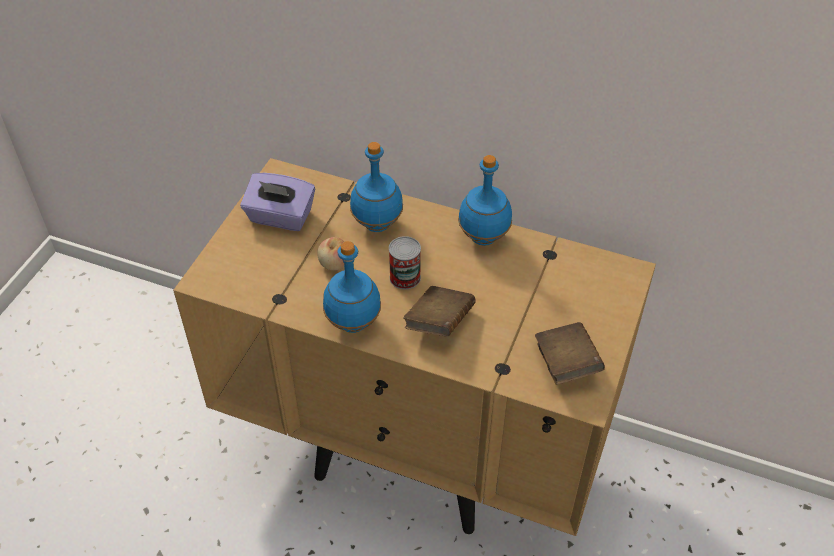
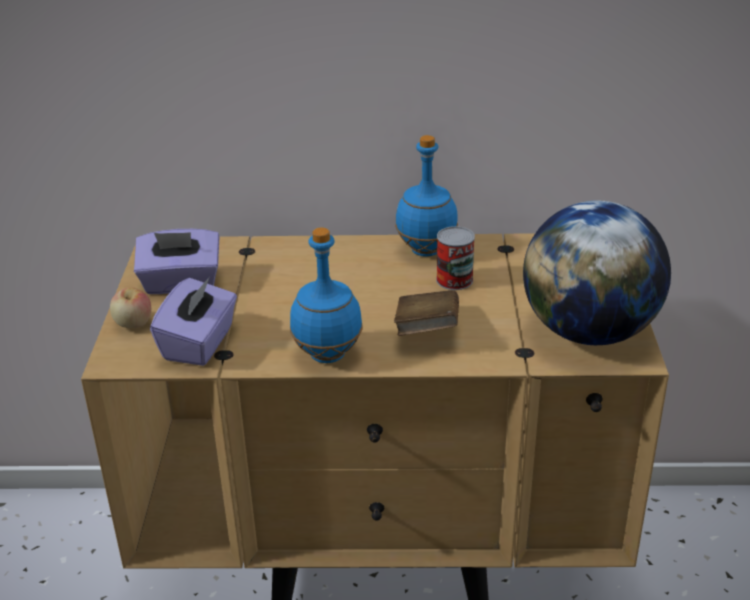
camera: 20 degrees left, 15 degrees down
apple [317,237,344,271] -> apple moved to [110,287,151,328]
blue bottle [350,142,403,232] -> none
can [389,236,421,289] -> can moved to [436,226,475,290]
brown book [535,322,605,385] -> globe [523,200,671,345]
none -> purple tissue box [150,278,237,366]

